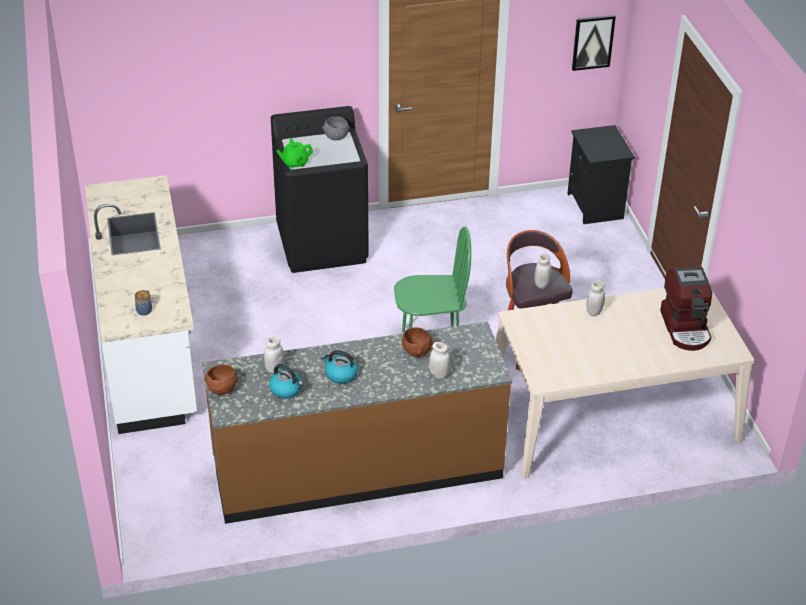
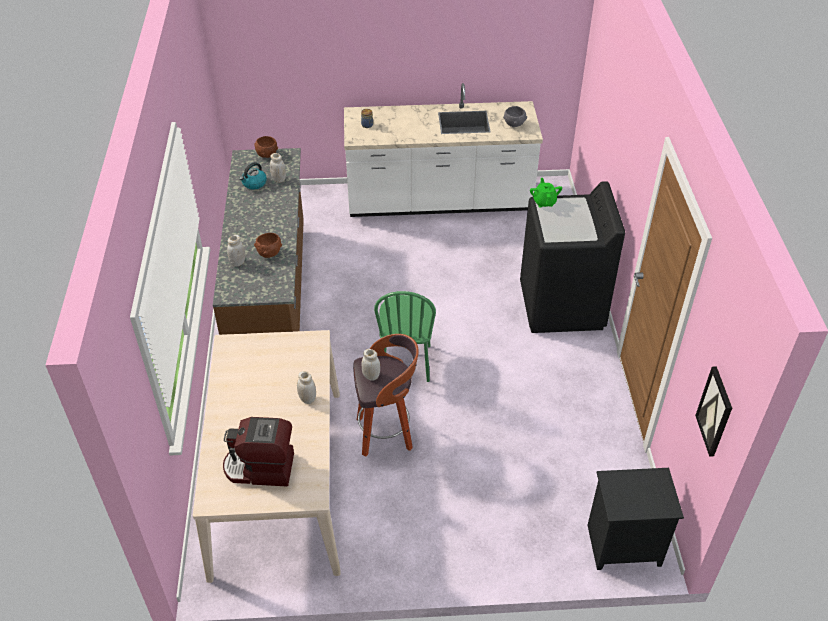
camera: 100 degrees right, 5 degrees up
kettle [321,350,358,384] -> none
grey bowl [322,117,350,140] -> grey bowl moved to [503,106,527,127]

